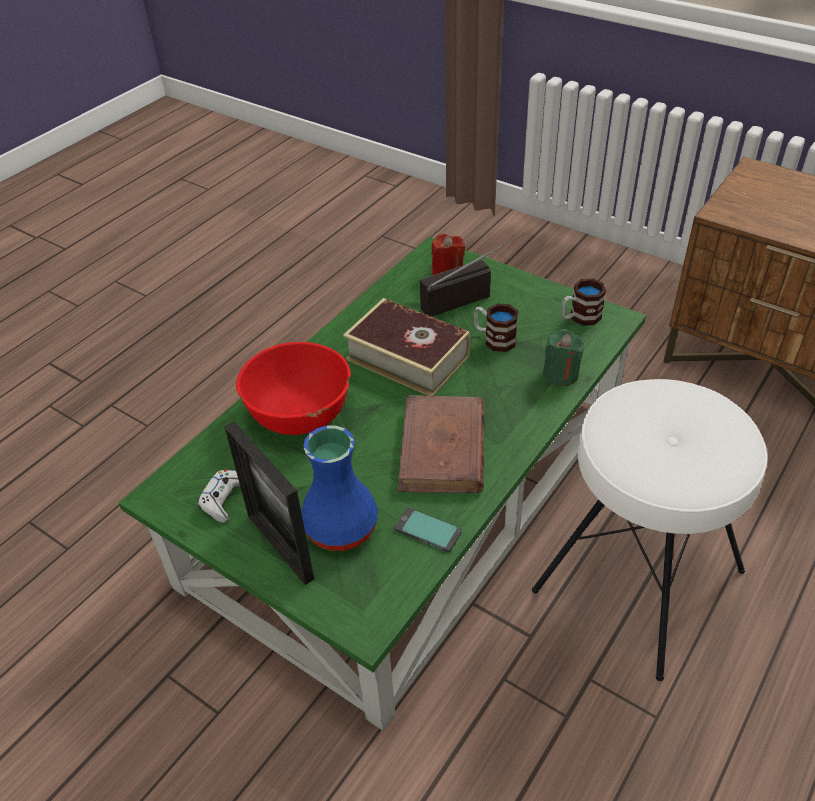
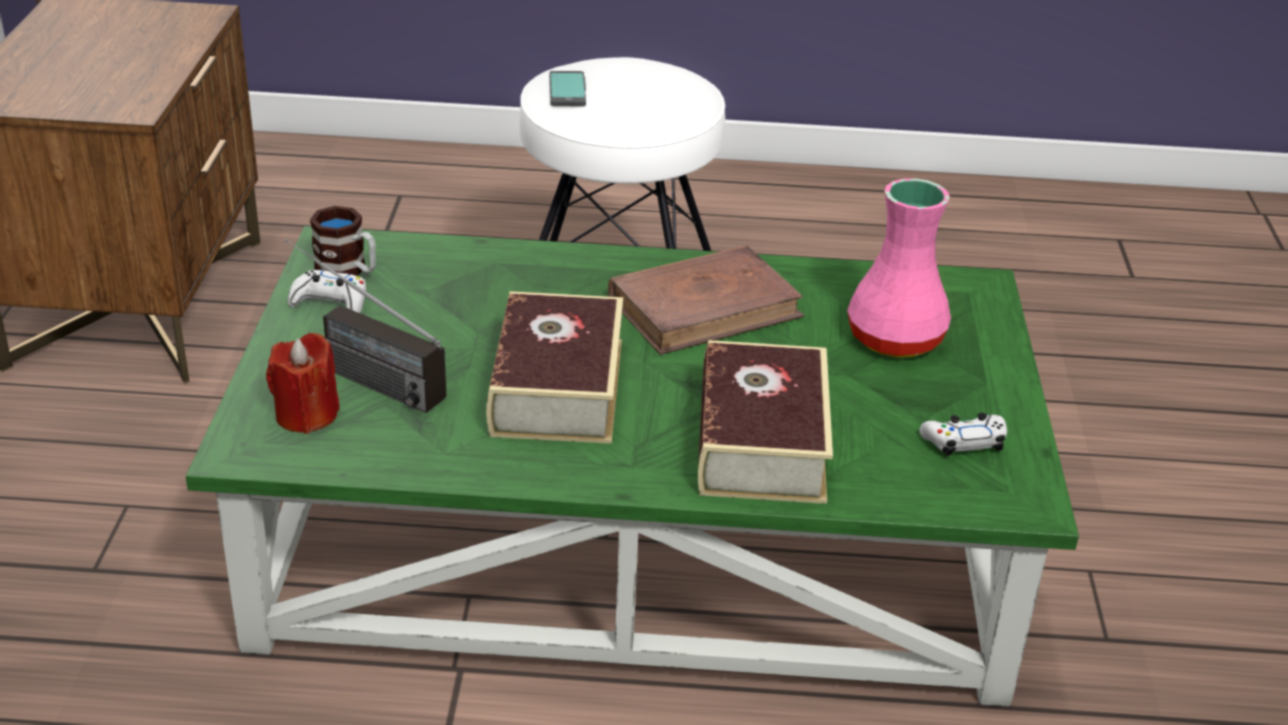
camera: 125 degrees left, 10 degrees down
picture frame [224,421,314,585] -> none
red bowl [236,342,351,435] -> book [698,340,833,504]
blue vase [301,425,378,551] -> pink vase [847,178,951,358]
phone [395,507,462,552] -> phone moved to [550,71,586,106]
mug [474,304,518,352] -> none
green candle [543,329,584,386] -> none
none -> white game controller [288,270,366,313]

